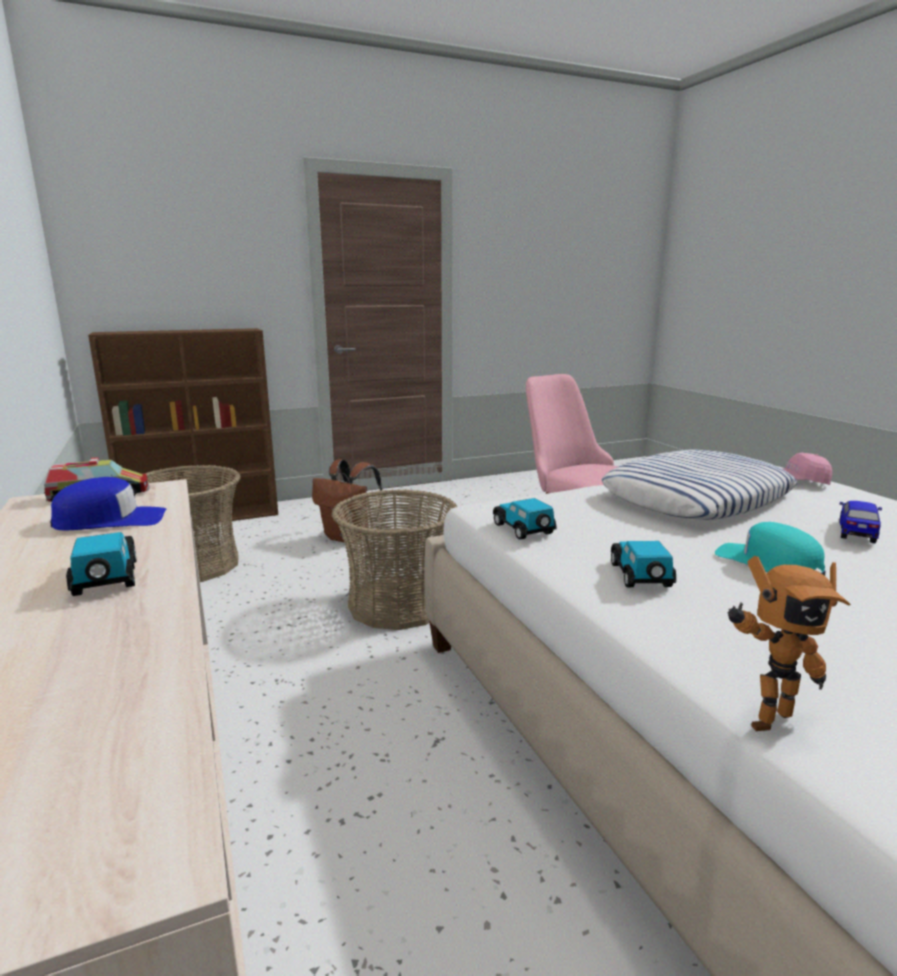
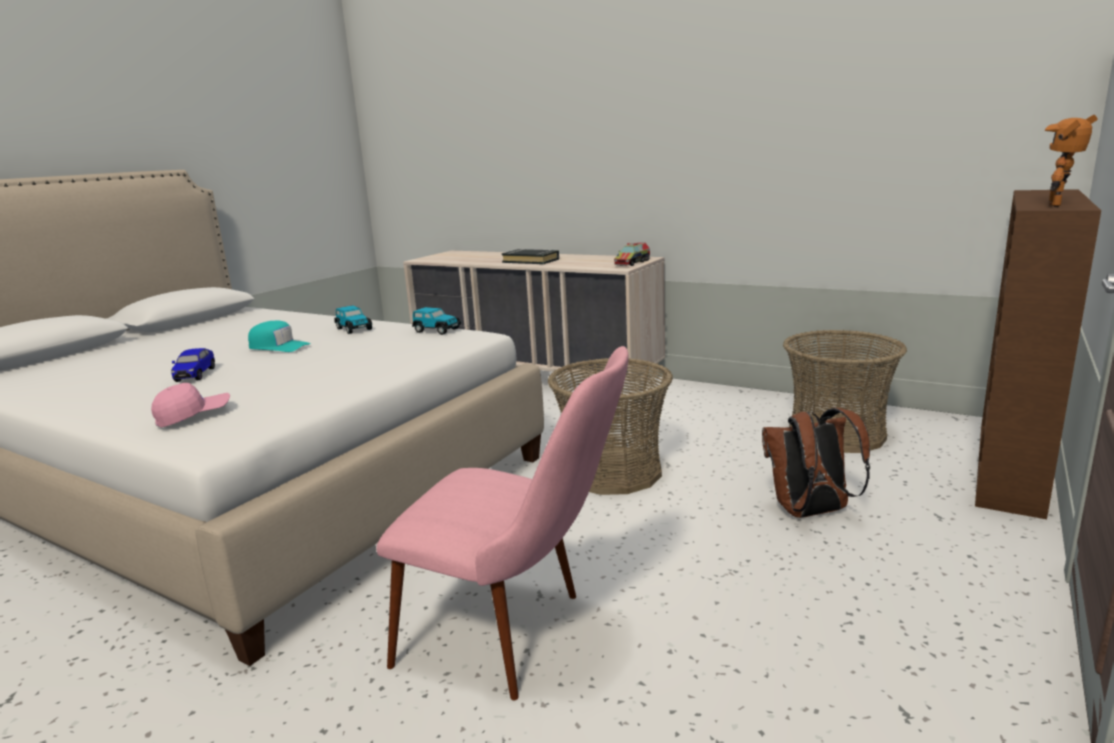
camera: 145 degrees right, 0 degrees up
blue cap [50,477,166,530] -> none
toy car [66,532,136,596] -> black book [502,249,559,264]
pillow [601,449,797,520] -> none
toy robot [728,556,851,731] -> toy robot moved to [1045,115,1098,207]

